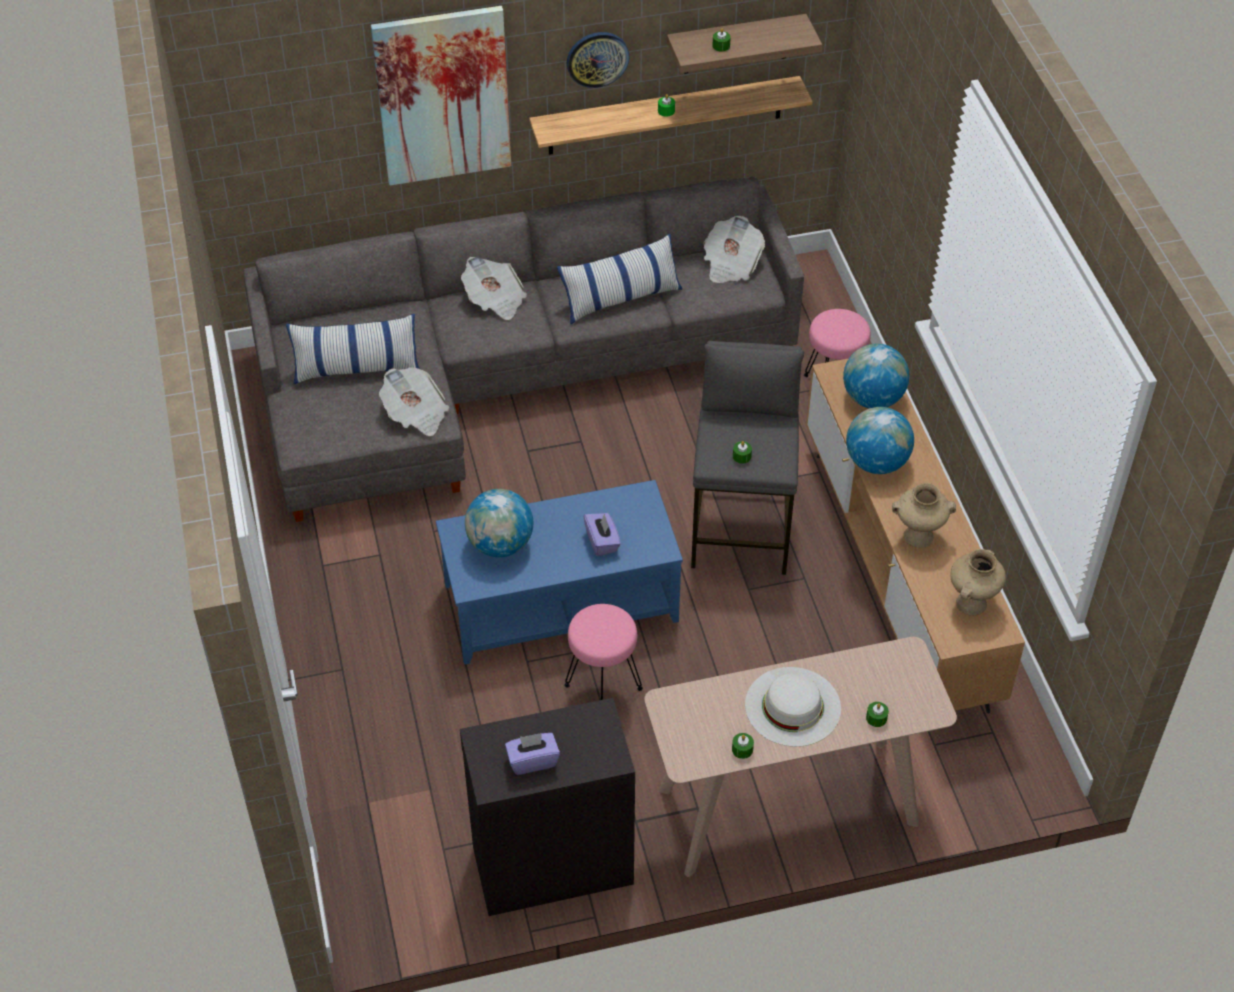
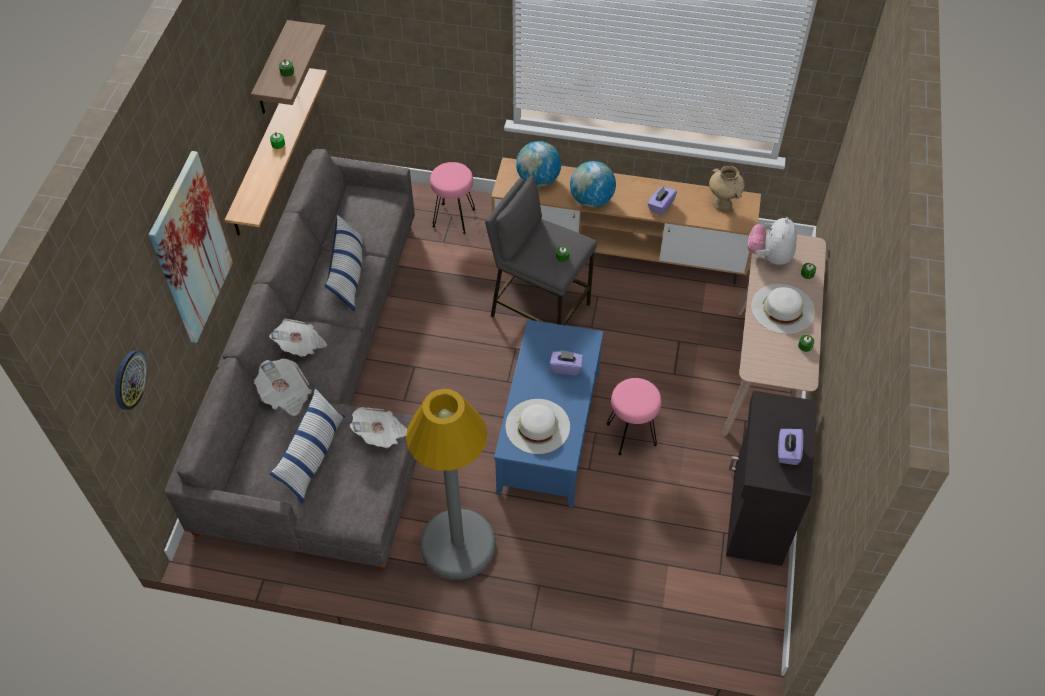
camera: 65 degrees left, 5 degrees up
globe [465,489,533,557] -> white hat [505,399,570,454]
wall clock [567,32,629,88] -> wall clock moved to [115,351,148,410]
newspaper [703,216,765,283] -> newspaper moved to [254,359,312,416]
beige vase [892,483,956,548] -> purple tissue box [647,186,677,216]
none -> grey floor lamp [406,389,496,580]
none -> plush toy [747,217,797,265]

